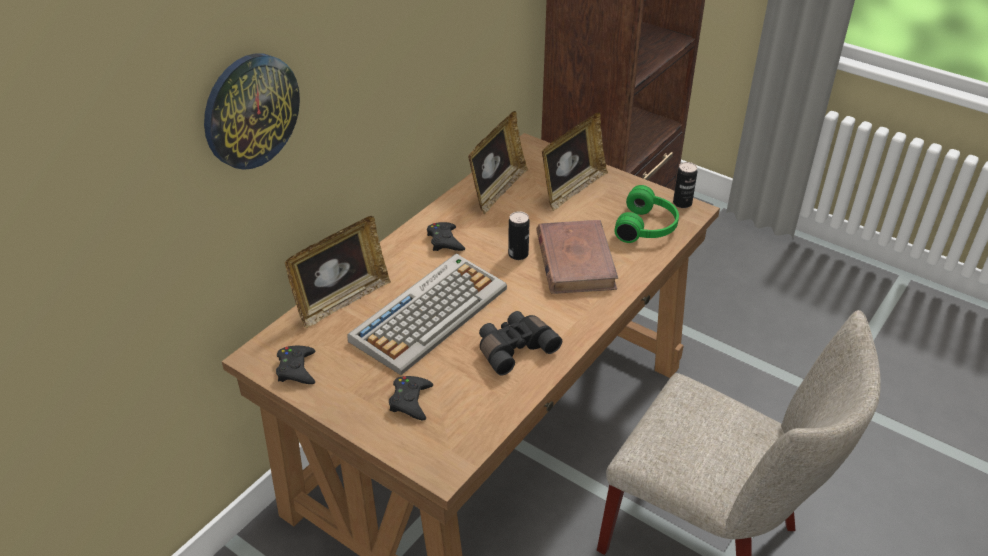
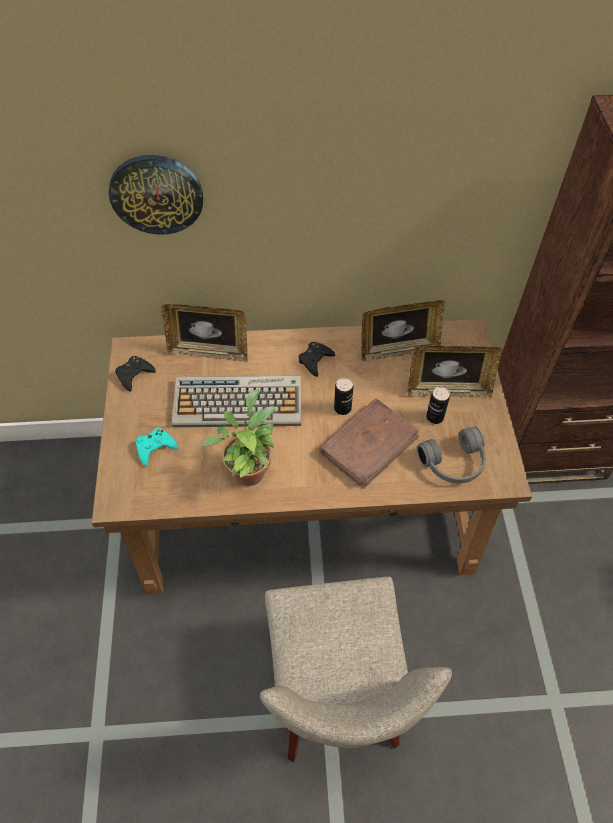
camera: 50 degrees right, 15 degrees up
black game controller [389,376,433,420] -> turquoise game controller [136,427,178,466]
black binoculars [479,311,562,376] -> potted plant [202,389,276,486]
green headphones [615,185,679,243] -> grey headphones [417,426,486,483]
can [673,162,697,208] -> can moved to [426,387,450,424]

